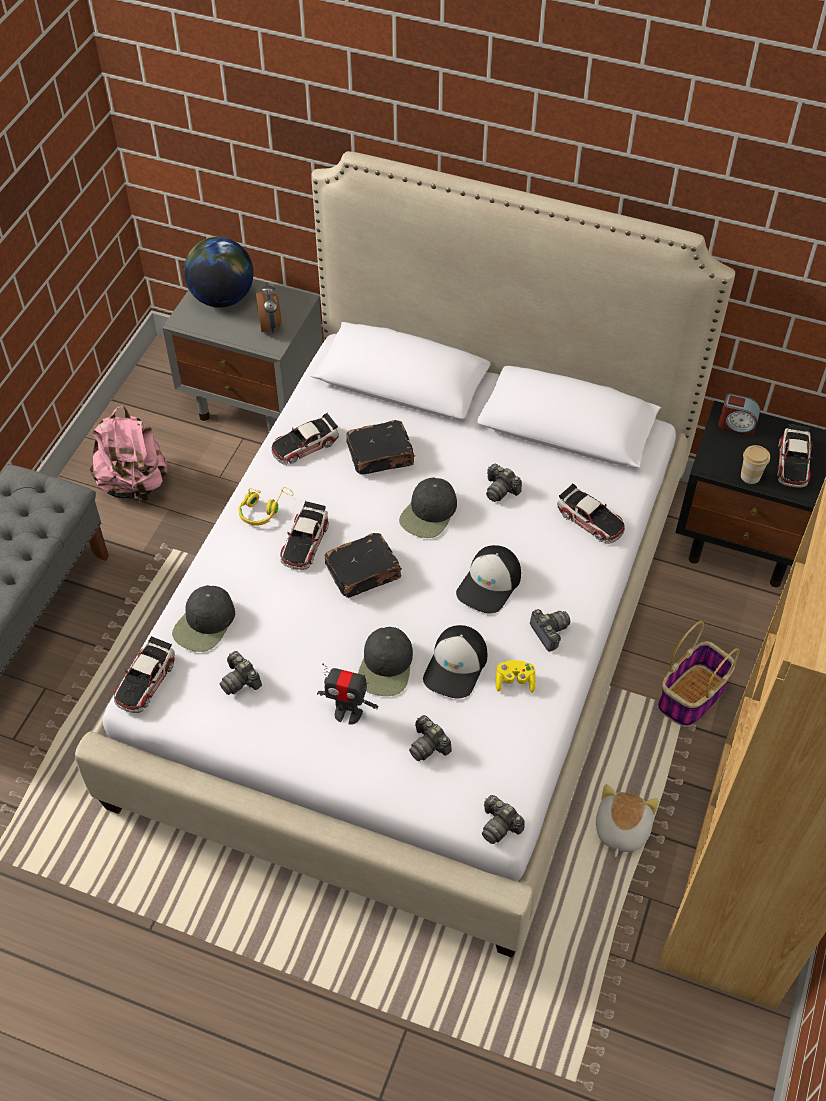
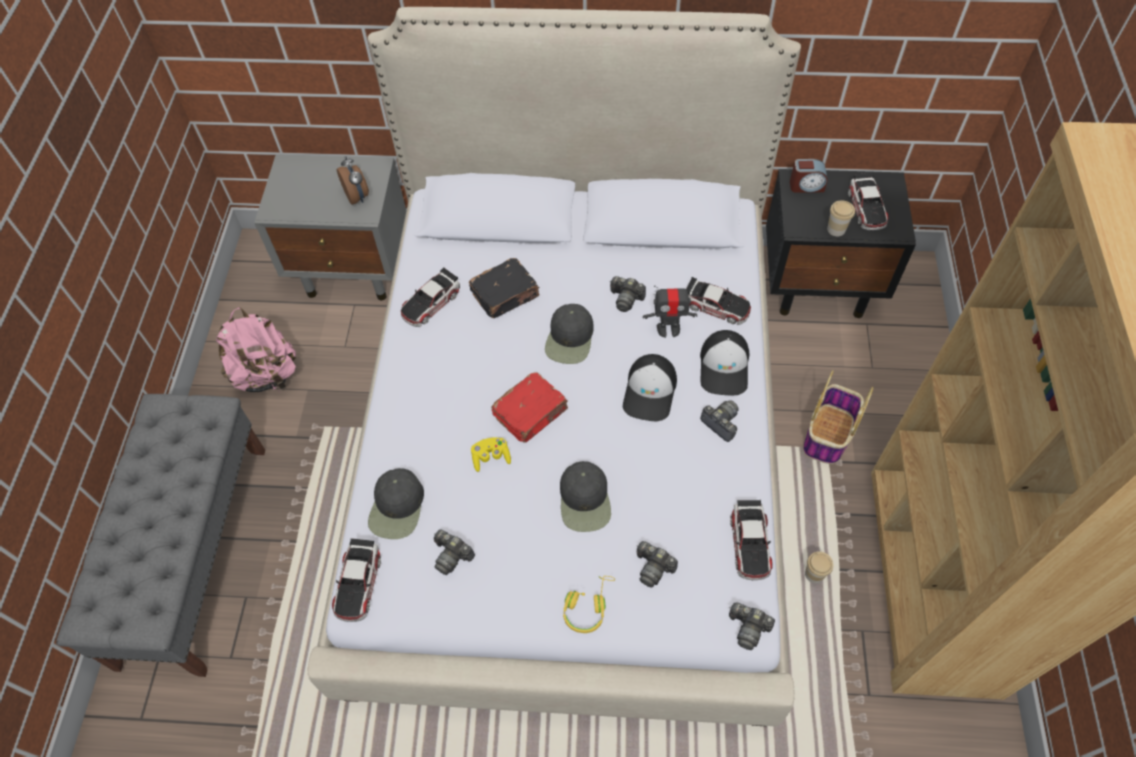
camera: 15 degrees left, 5 degrees up
globe [184,237,254,308] -> none
yellow headphones [238,487,293,526] -> yellow headphones moved to [563,576,615,633]
toy car [280,501,329,570] -> toy car moved to [730,500,773,580]
toy robot [317,664,378,725] -> toy robot moved to [643,285,697,338]
black book [324,533,402,598] -> red book [491,372,568,443]
cap [423,625,487,699] -> cap moved to [700,330,749,395]
yellow game controller [496,660,536,693] -> yellow game controller moved to [471,438,511,472]
plush toy [596,784,659,857] -> cup [805,551,833,583]

